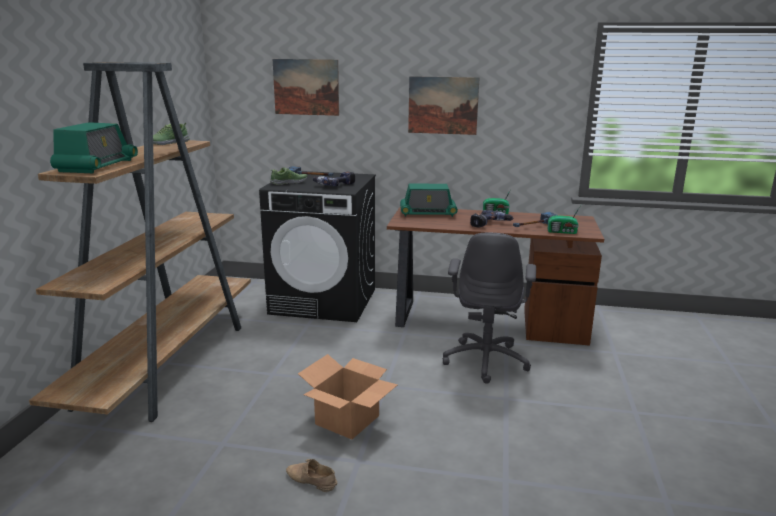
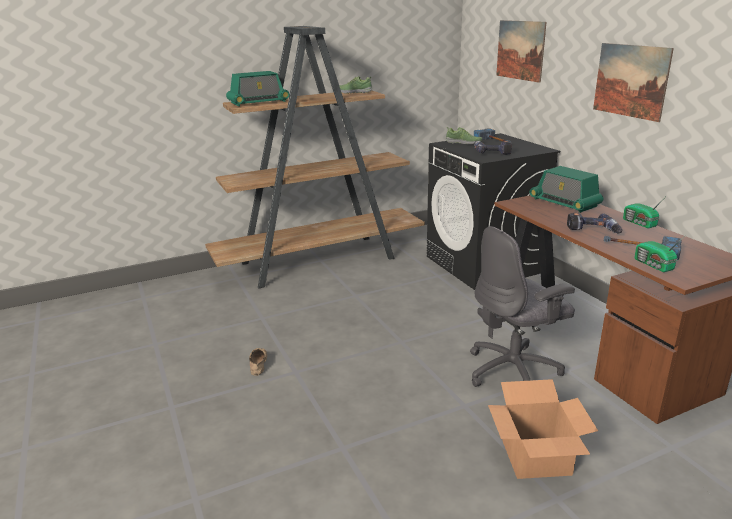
camera: 55 degrees right, 5 degrees up
cardboard box [298,354,398,439] -> cardboard box moved to [488,379,598,479]

